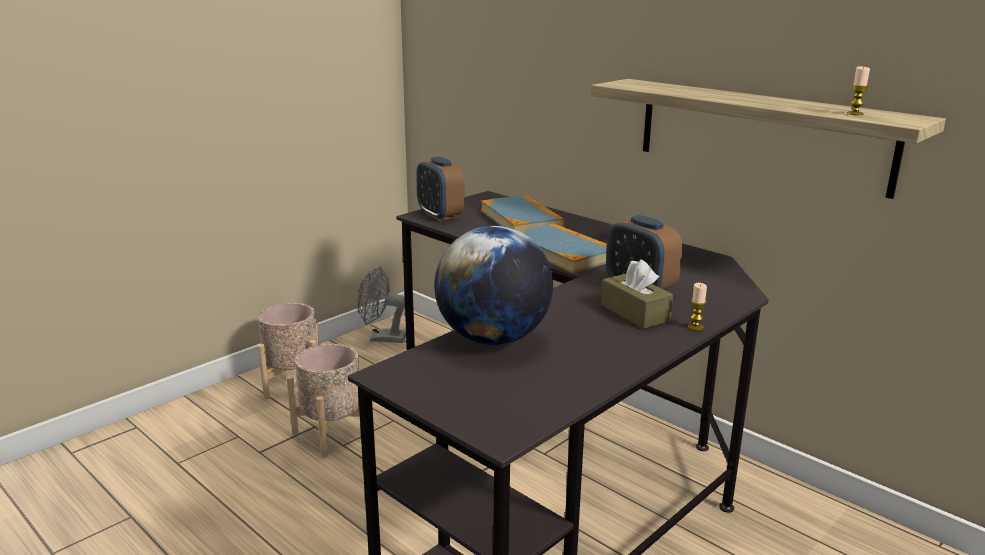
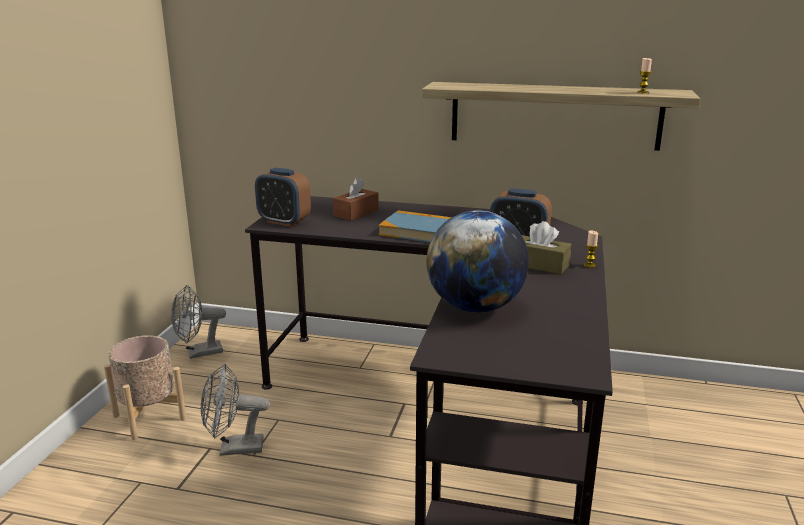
camera: 30 degrees left, 0 degrees up
beige planter [286,344,360,458] -> grey fan [201,364,270,456]
book [481,195,564,231] -> brown tissue box [333,178,379,221]

